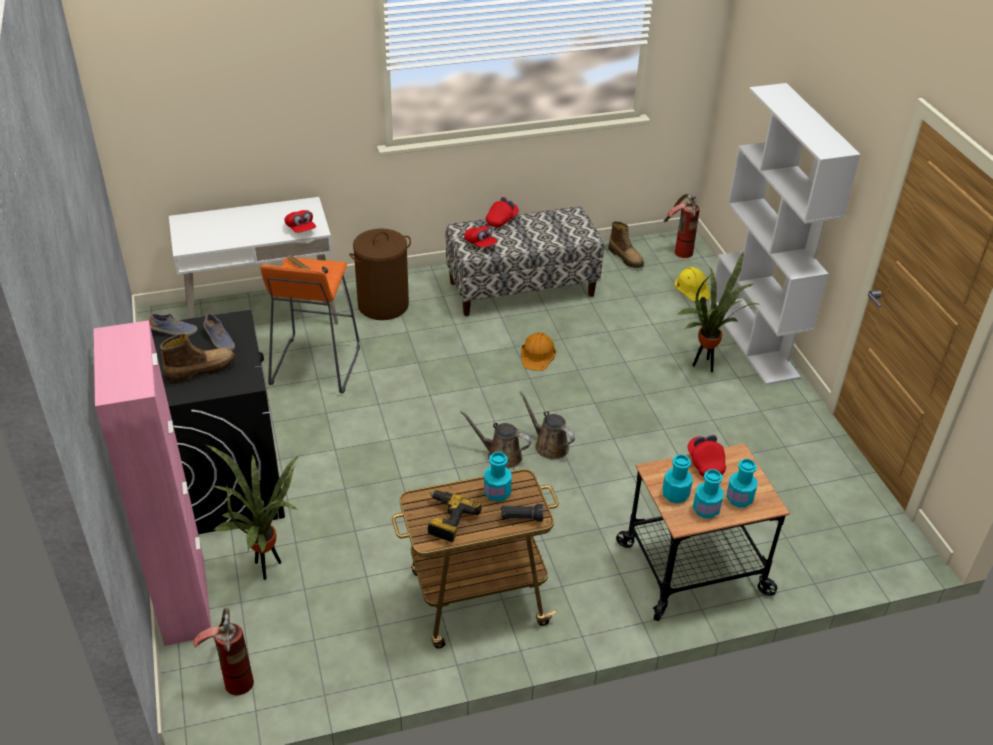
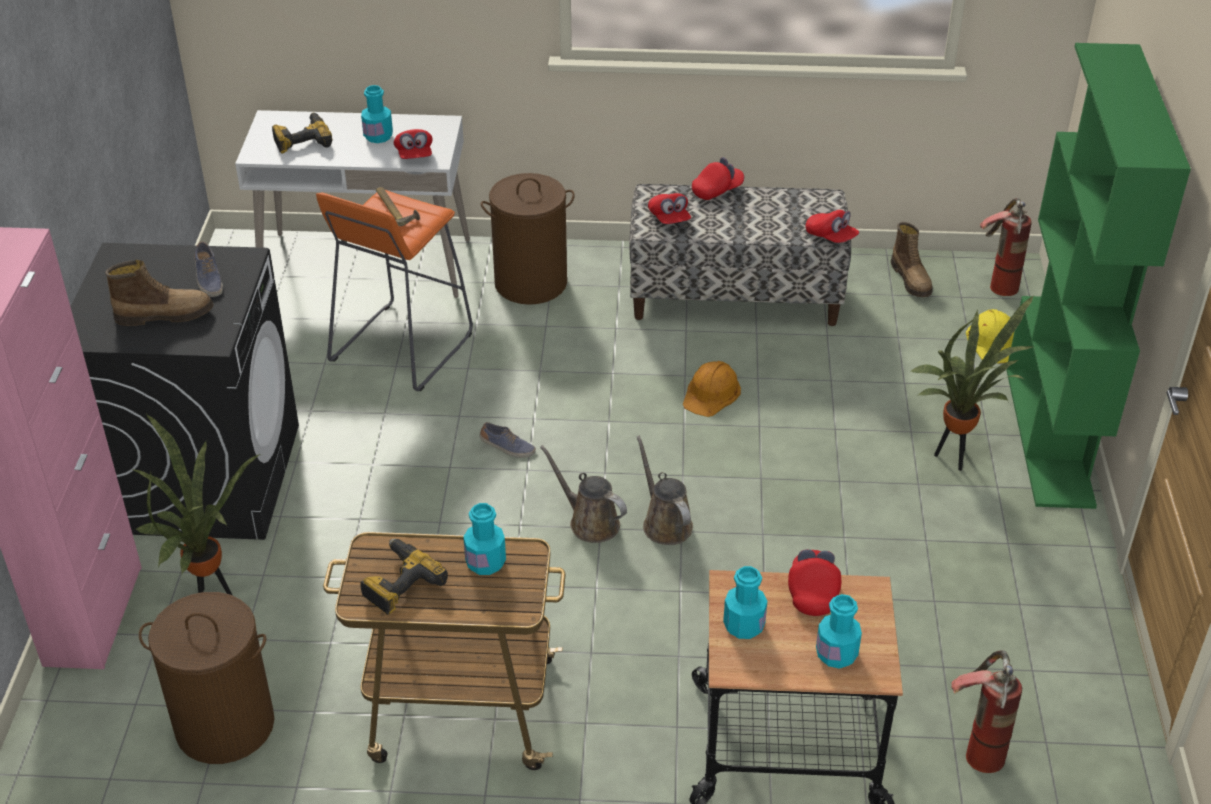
camera: 20 degrees right, 0 degrees up
shoe [149,313,198,336] -> shoe moved to [479,422,536,458]
fire extinguisher [193,608,254,695] -> fire extinguisher moved to [951,650,1022,773]
black flashlight [501,504,543,522] -> none
turquoise bottle [693,469,724,518] -> turquoise bottle moved to [361,85,393,143]
white bookcase [709,83,861,385] -> green bookcase [1006,43,1191,509]
none -> brown laundry basket [139,592,275,764]
none -> power drill [272,112,332,154]
none -> red cap [805,210,859,243]

